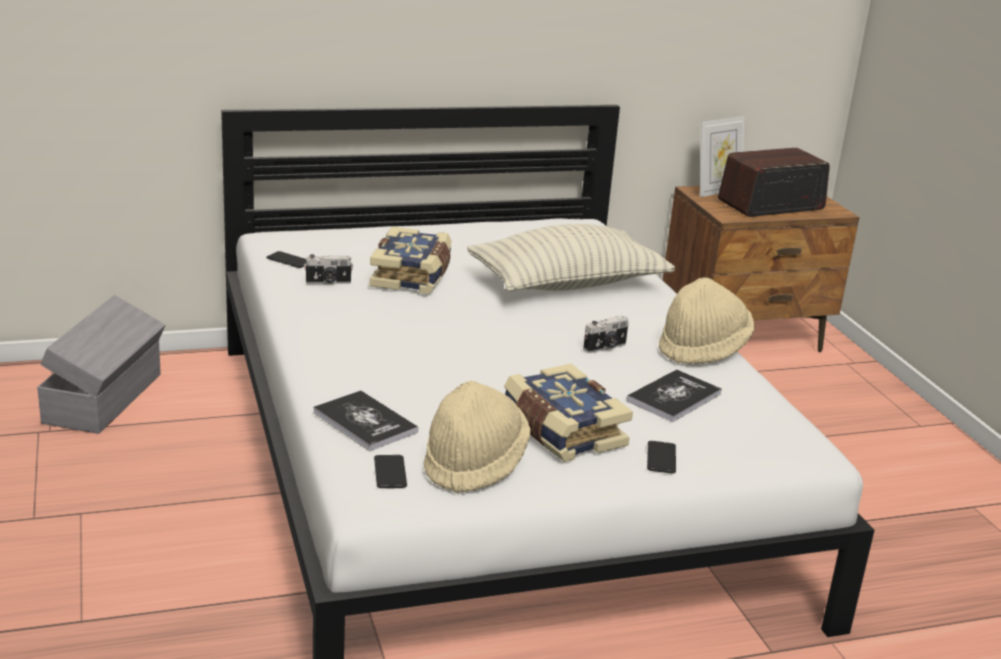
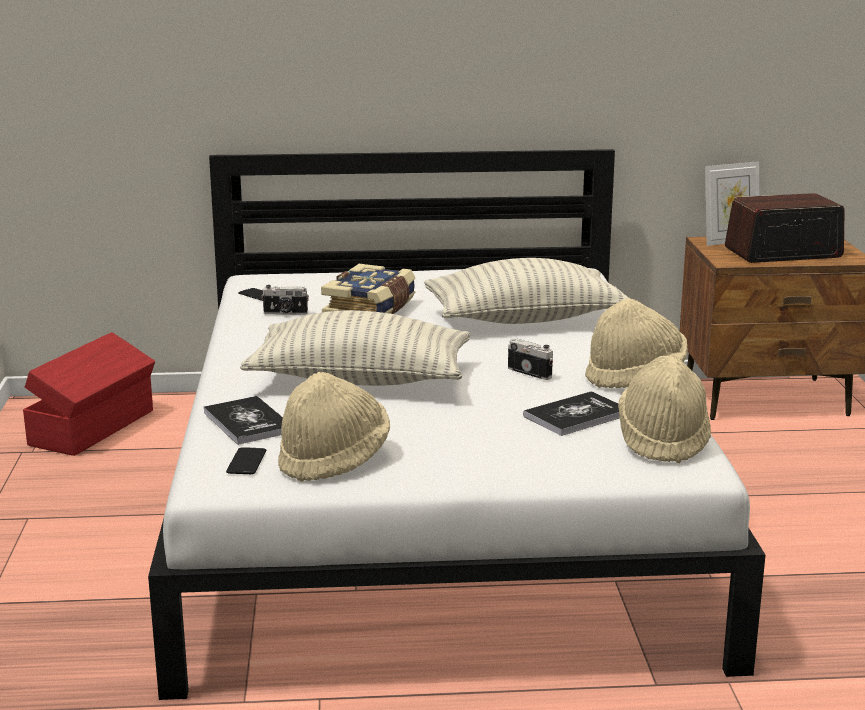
camera: 15 degrees right, 5 degrees down
grey storage box [37,295,165,434] -> red storage box [23,332,155,456]
book [504,364,633,462] -> none
camera [583,315,628,353] -> camera turned 120 degrees counterclockwise [508,338,553,380]
phone [647,441,676,473] -> none
none -> pillow [240,310,471,386]
none -> beige hat [618,356,711,463]

